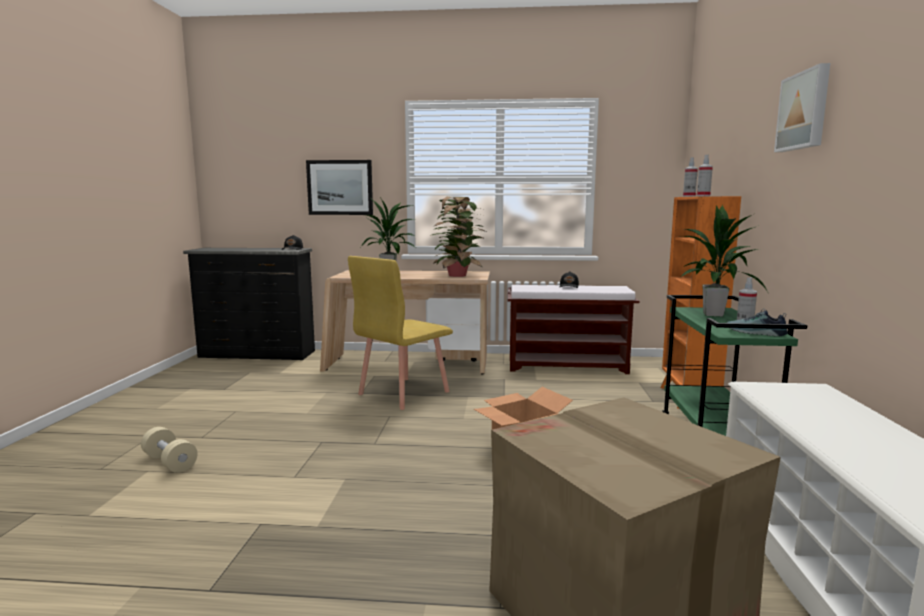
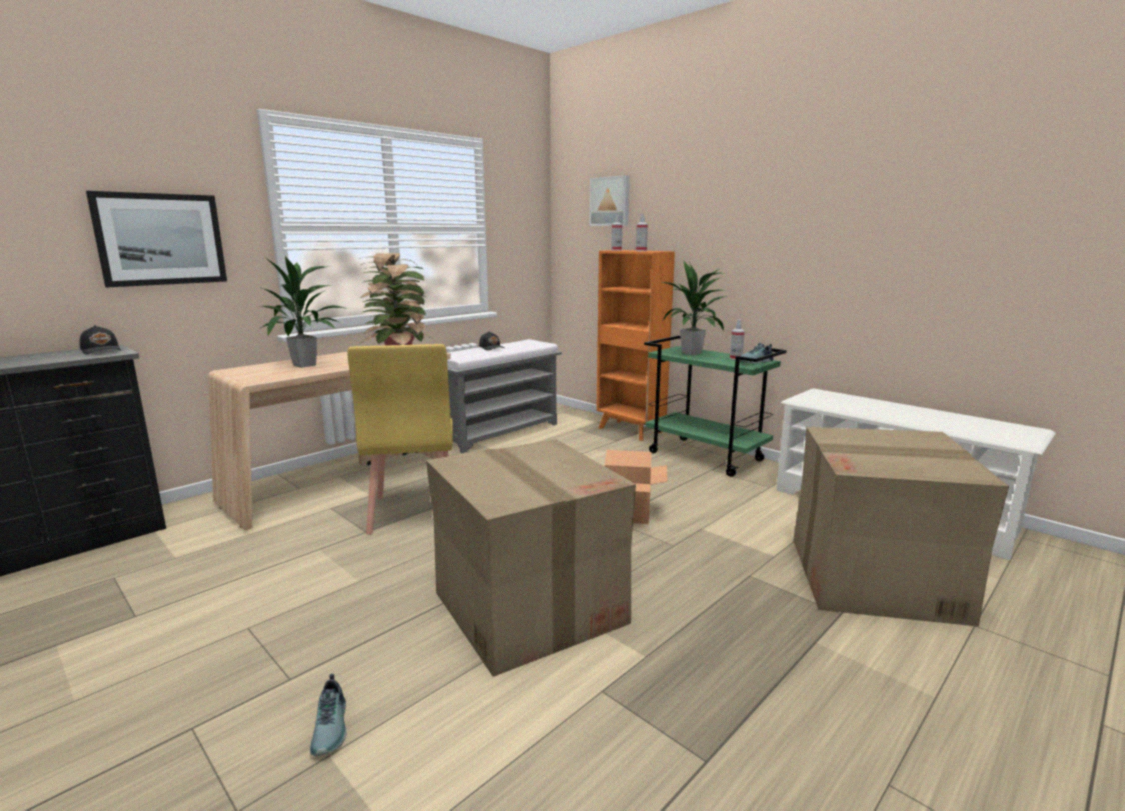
camera: 50 degrees left, 5 degrees up
beige dumbbell [141,427,198,473] -> shoe [310,674,347,756]
brown bench [508,285,639,374] -> grey bench [447,339,562,453]
picture [774,63,830,152] -> picture moved to [590,175,630,226]
none -> cardboard box [426,439,636,677]

